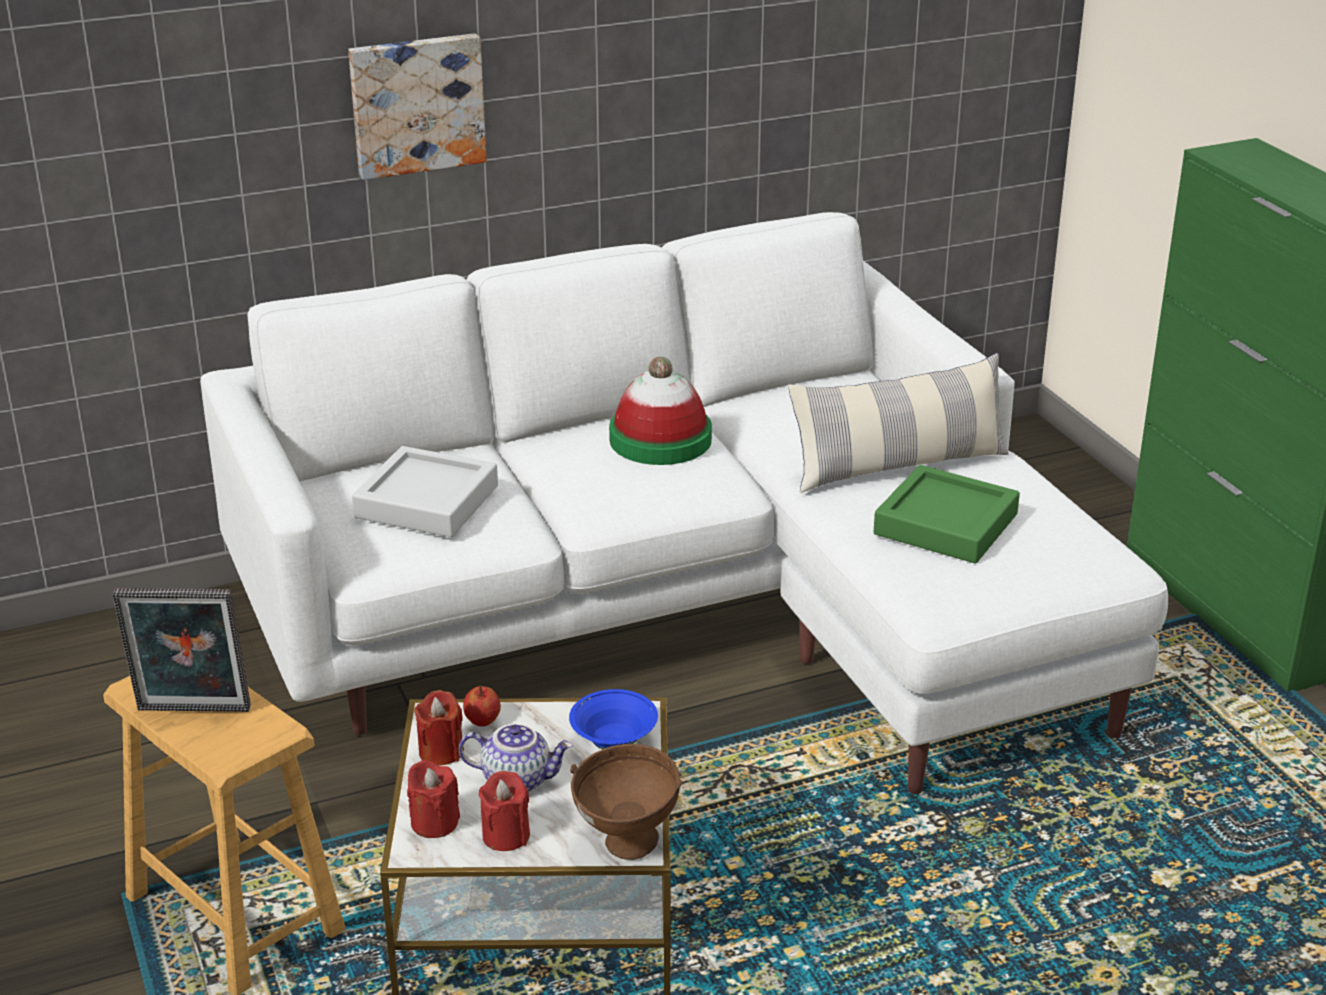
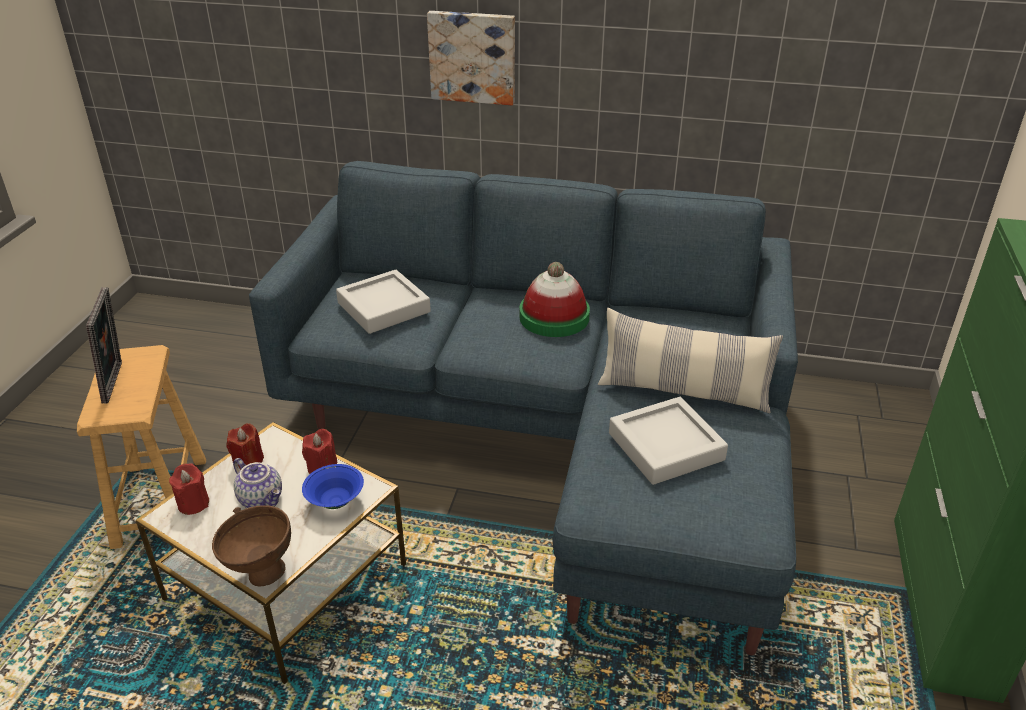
camera: 35 degrees right, 5 degrees up
picture frame [112,588,251,712] -> picture frame turned 135 degrees counterclockwise [86,287,122,403]
white sofa [200,212,1168,794] -> blue sofa [249,161,798,655]
apple [463,685,501,727] -> none
red candle [479,771,530,851] -> red candle moved to [302,429,338,474]
green tray [874,465,1020,563] -> grey tray [609,397,728,485]

